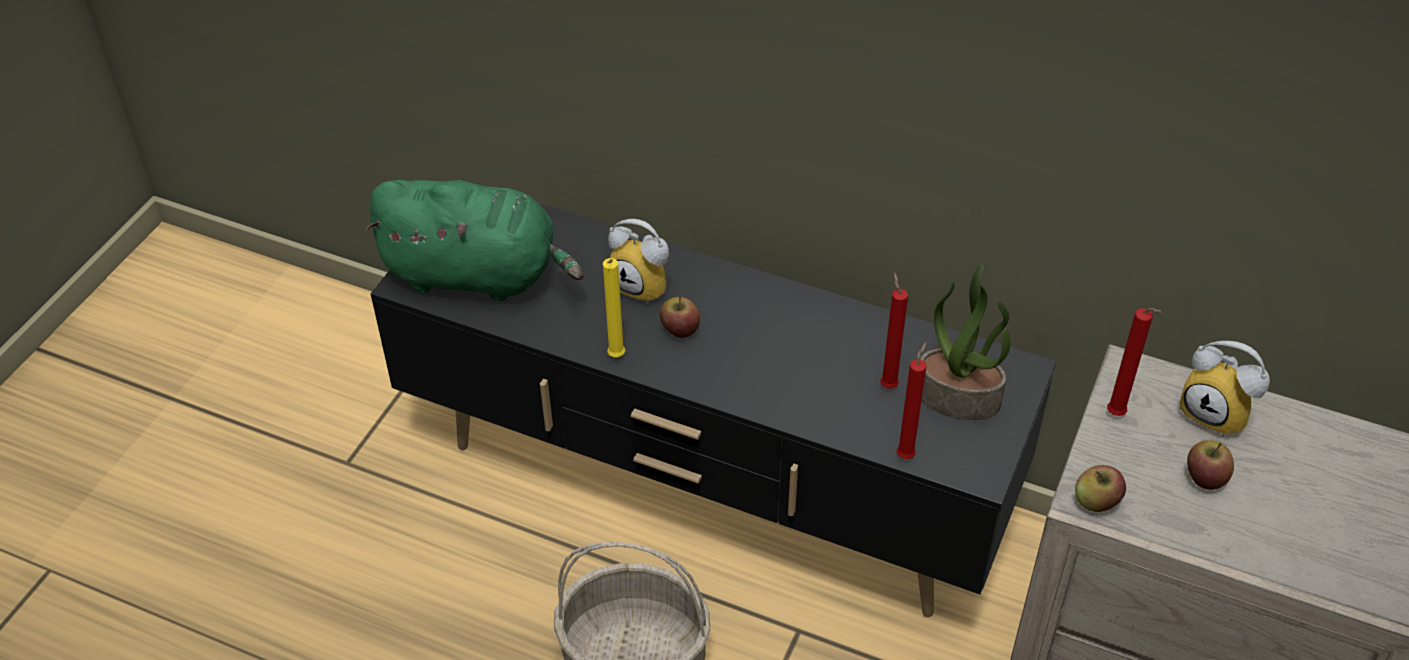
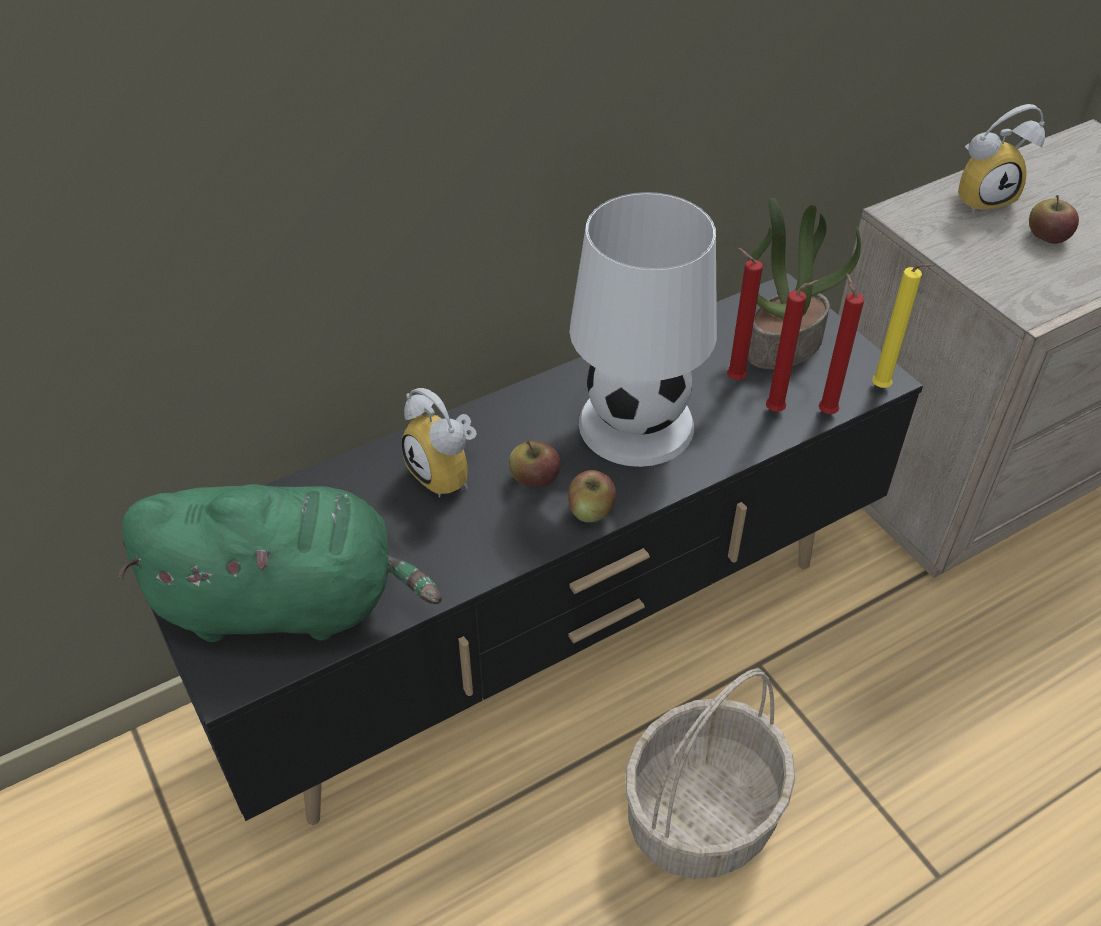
camera: 55 degrees left, 0 degrees up
green plush toy [364,180,584,301] -> green plush toy turned 45 degrees clockwise [118,484,442,642]
yellow candle [603,258,625,357] -> yellow candle moved to [872,264,934,388]
alarm clock [608,219,669,304] -> alarm clock turned 75 degrees clockwise [401,388,477,497]
apple [1075,465,1126,512] -> apple moved to [568,470,616,523]
red candle [1107,308,1162,416] -> red candle moved to [766,280,819,412]
none -> white table lamp [569,192,717,467]

